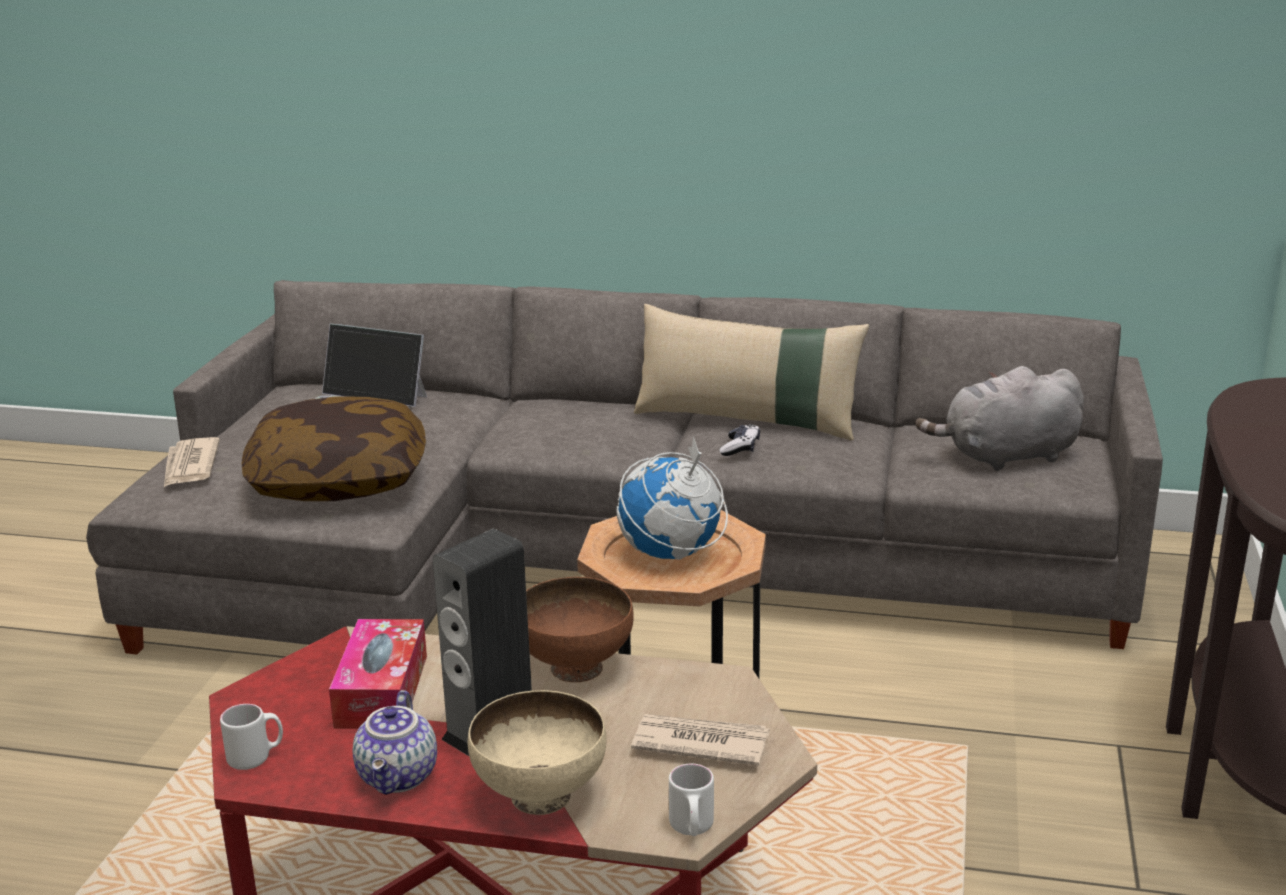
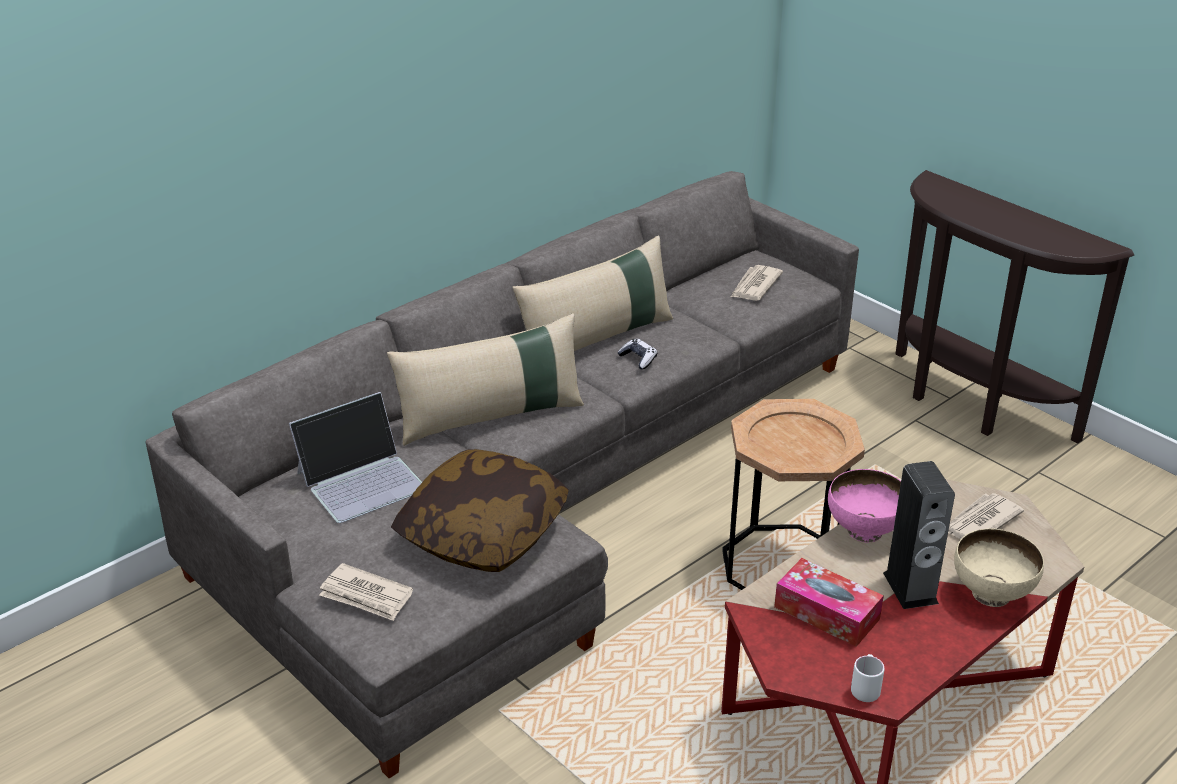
camera: 55 degrees left, 10 degrees up
teapot [353,690,437,795] -> none
brown bowl [526,577,634,682] -> pink bowl [828,469,901,542]
globe [616,436,728,560] -> none
white mug [669,764,714,836] -> none
grey plush toy [915,366,1084,471] -> newspaper [731,265,783,301]
none -> beige pillow [387,313,584,446]

